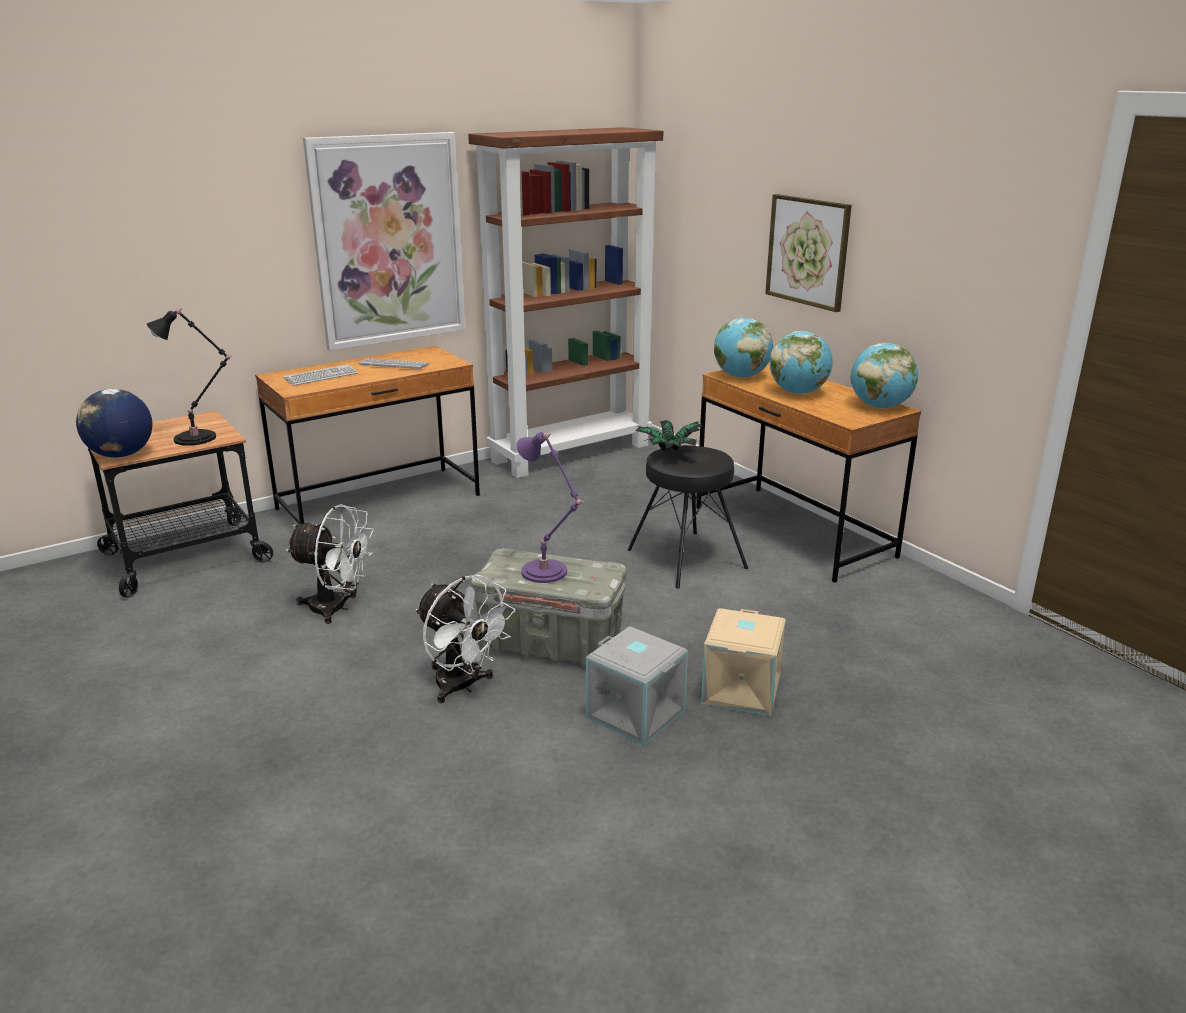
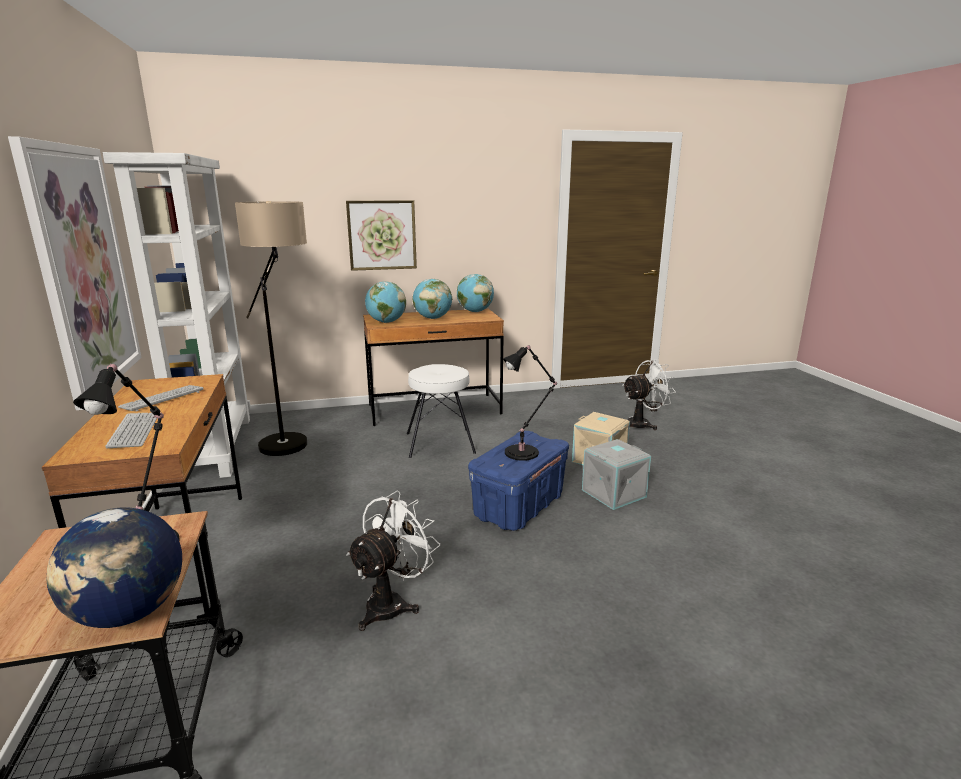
camera: 70 degrees left, 5 degrees down
white fan [416,575,515,703] -> white fan moved to [622,359,676,430]
brown bookcase [468,127,663,478] -> white bookcase [102,152,250,478]
grey storage box [471,548,627,667] -> blue storage box [468,431,569,531]
purple table lamp [517,432,584,583] -> black table lamp [503,345,557,461]
black stool [627,445,748,589] -> white stool [407,364,476,458]
potted plant [635,420,703,451] -> none
none -> floor lamp [235,201,307,456]

